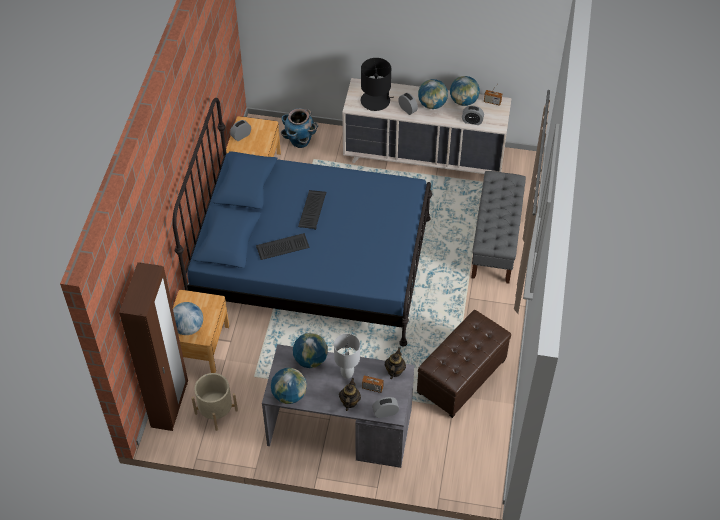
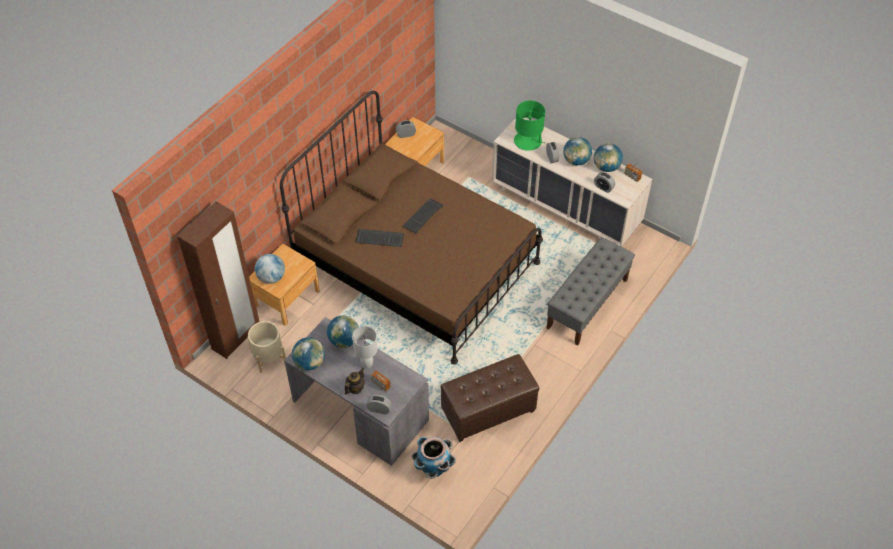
camera: 25 degrees right, 0 degrees up
blue bed [172,98,432,347] -> brown bed [280,91,543,365]
planter [281,108,318,148] -> planter moved to [411,437,456,479]
black table lamp [361,58,394,111] -> green table lamp [514,101,545,151]
teapot [385,347,406,379] -> none

